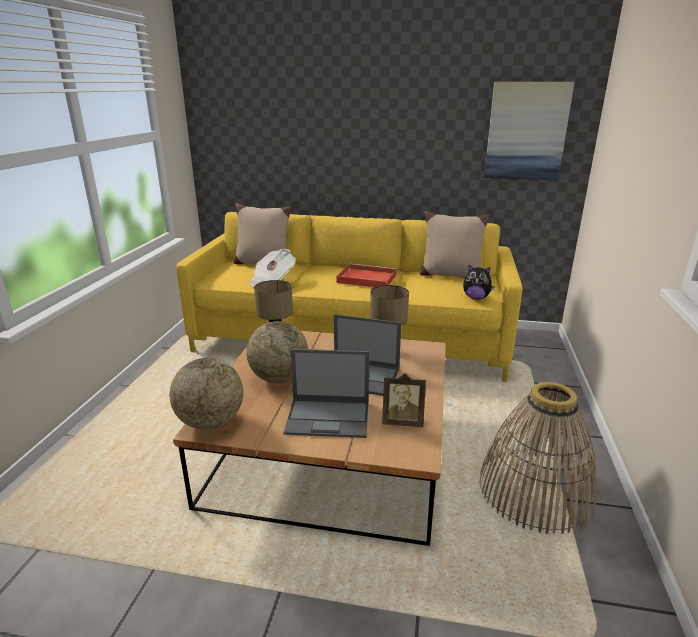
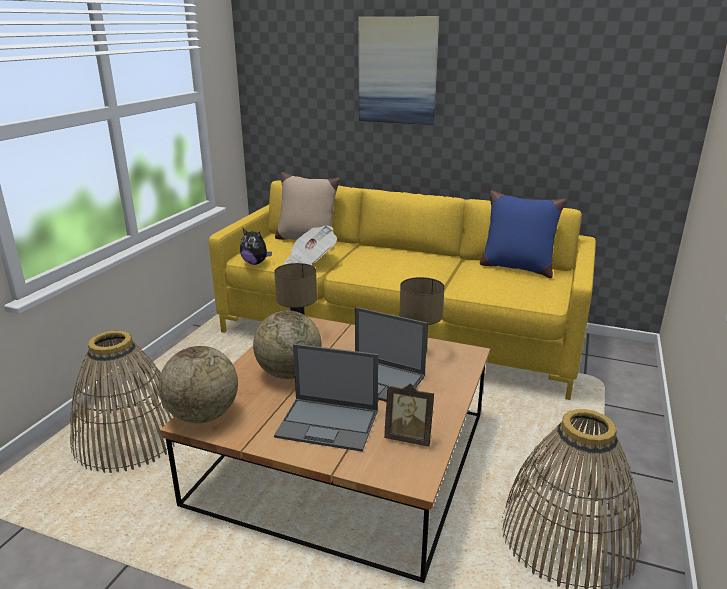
camera: 10 degrees right, 0 degrees up
red tray [336,264,397,287] -> none
beige pillow [420,211,489,278] -> blue pillow [480,190,566,278]
plush toy [463,265,495,300] -> plush toy moved to [240,229,272,265]
picture [484,82,574,180] -> picture moved to [358,17,439,125]
none -> basket [70,330,175,473]

